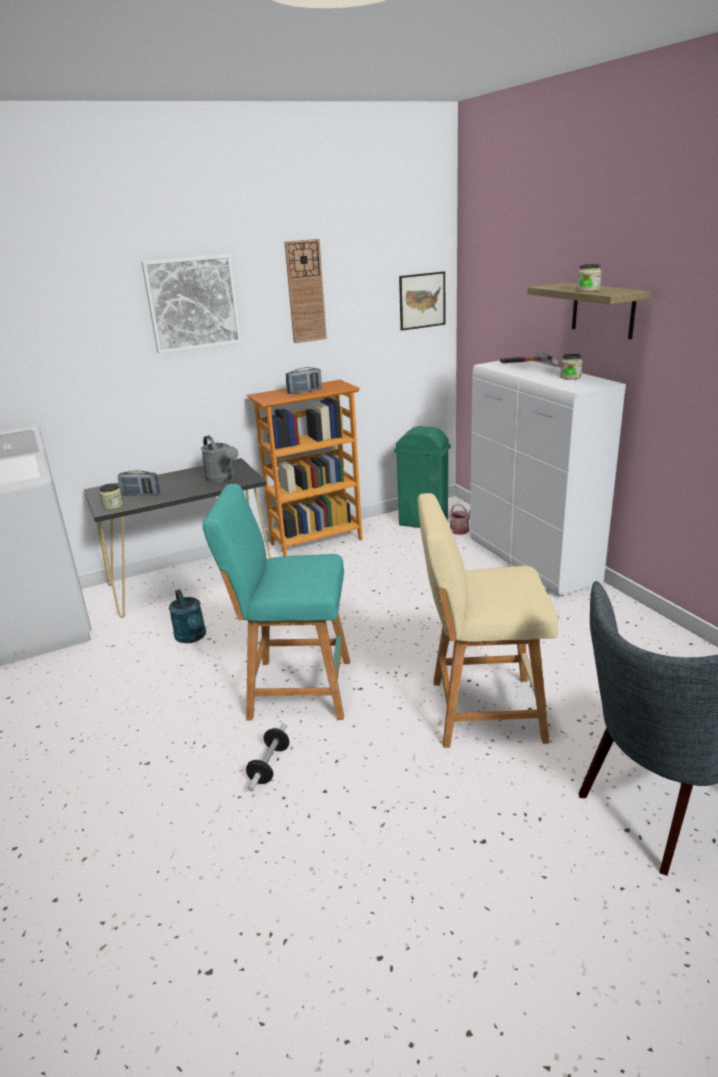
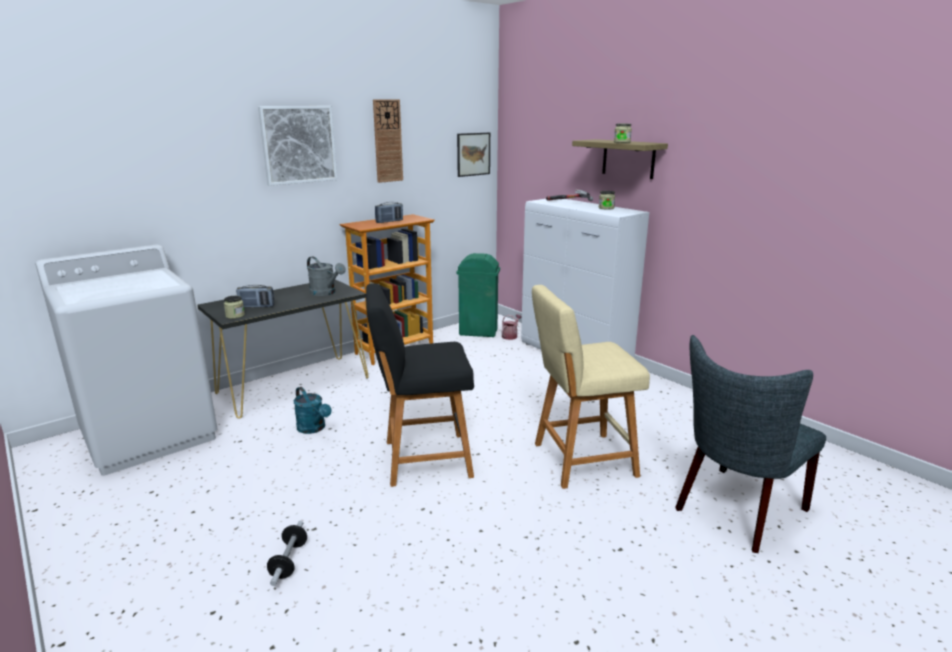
camera: 15 degrees left, 5 degrees down
turquoise stool [203,484,350,721] -> black stool [366,283,474,487]
dumbbell [246,723,289,791] -> dumbbell moved to [267,521,307,586]

